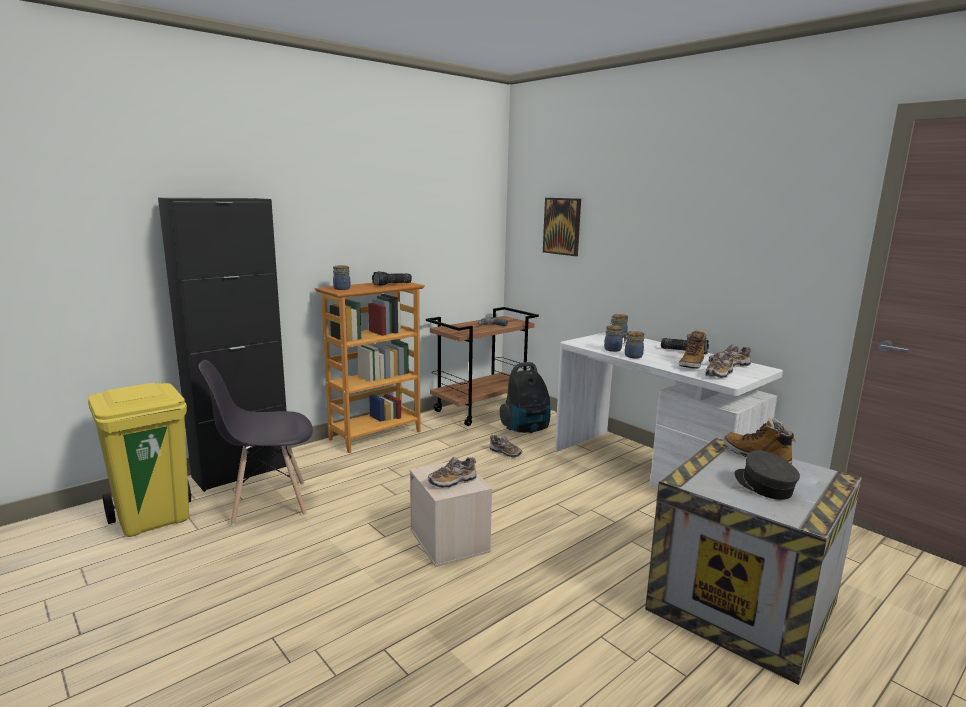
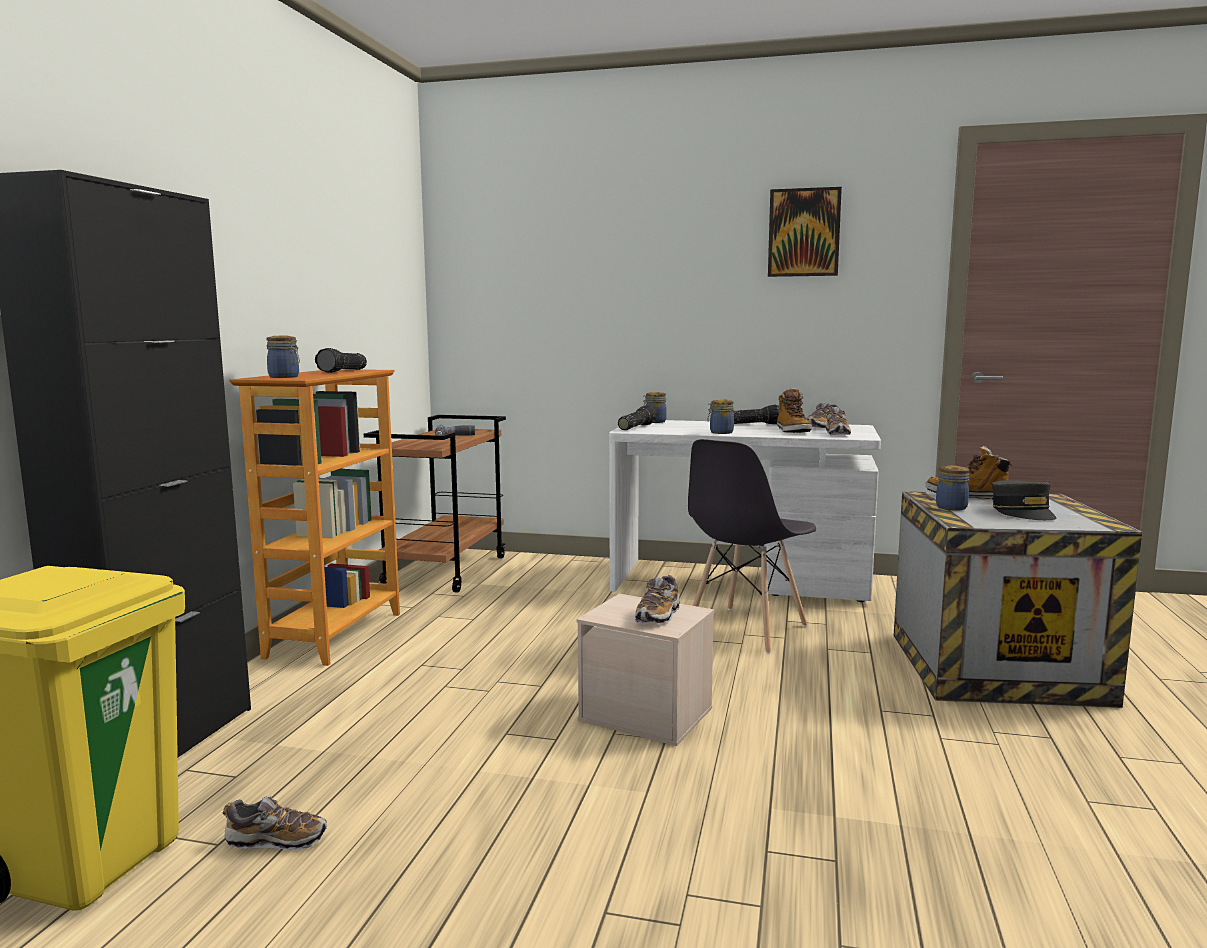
camera: 35 degrees left, 5 degrees down
grey chair [199,360,313,526] -> grey chair moved to [688,439,816,654]
shoe [489,435,522,458] -> shoe moved to [223,796,327,849]
vacuum cleaner [500,362,551,433] -> none
picture [543,198,581,256] -> picture moved to [768,187,842,277]
jar [604,325,625,352] -> jar moved to [936,466,970,511]
grey cap [735,450,800,500] -> grey cap turned 135 degrees counterclockwise [992,480,1056,520]
none -> flashlight [618,405,657,430]

